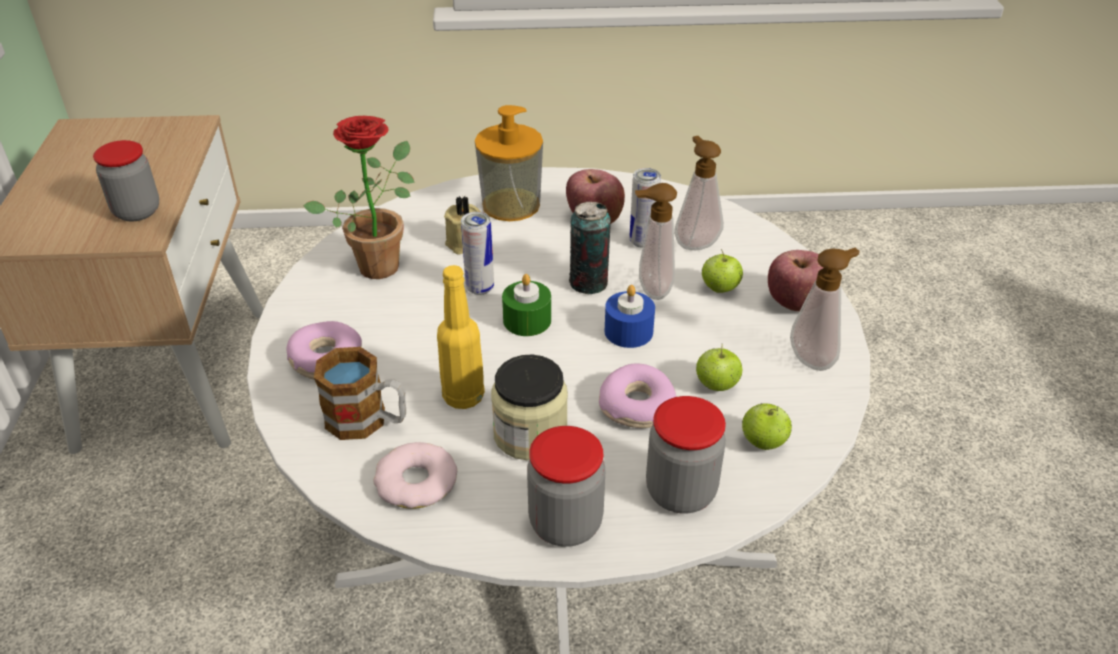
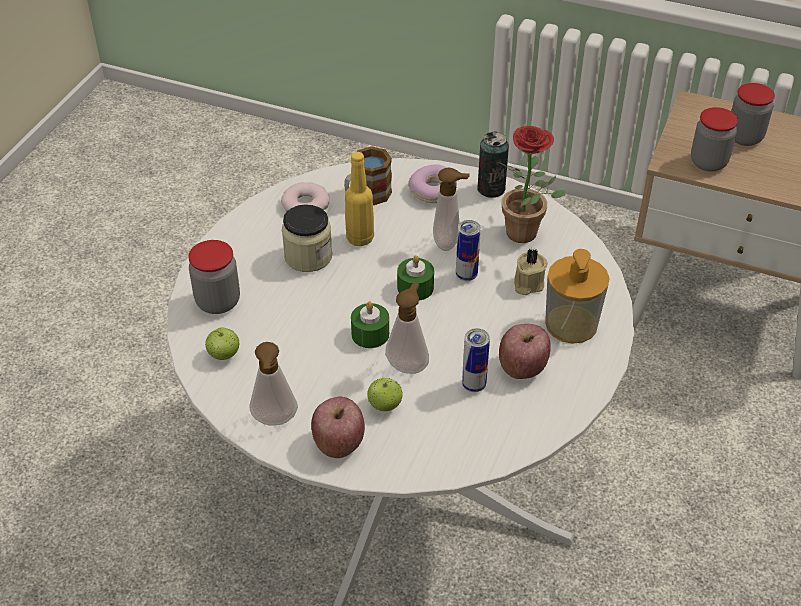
camera: 115 degrees right, 5 degrees up
jar [527,426,605,547] -> jar moved to [731,83,775,146]
can [569,202,611,294] -> can moved to [477,131,509,198]
donut [599,364,676,428] -> none
blue candle [604,285,655,348] -> green candle [351,302,389,348]
soap dispenser [674,136,724,250] -> soap dispenser moved to [433,168,469,251]
apple [696,343,742,391] -> none

